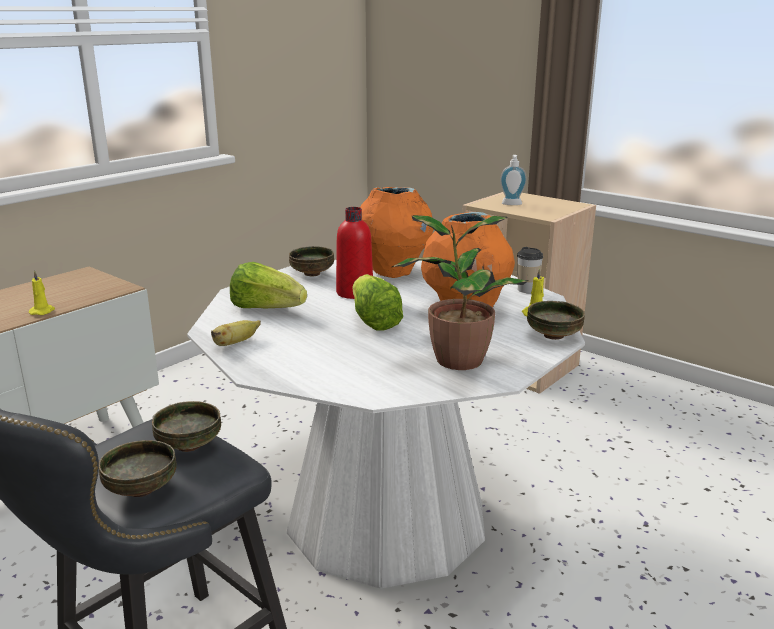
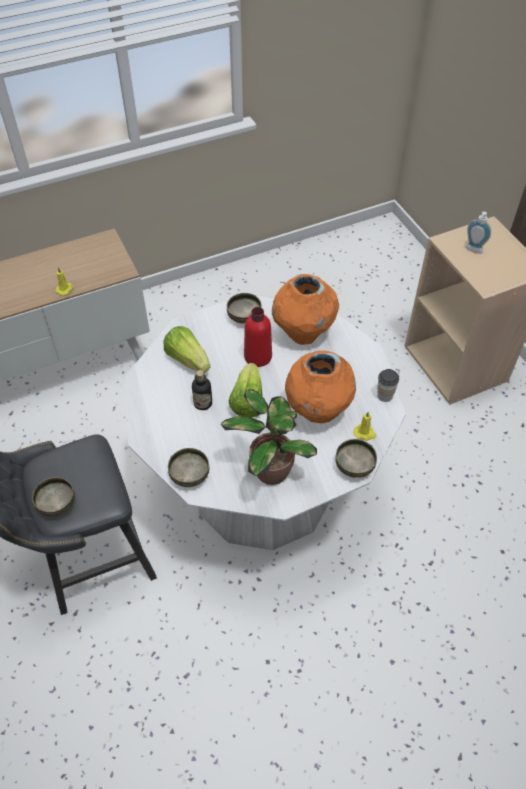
camera: 25 degrees right, 30 degrees up
bowl [152,401,221,452] -> bowl moved to [168,448,209,487]
banana [211,320,261,346] -> none
none -> bottle [192,370,212,410]

